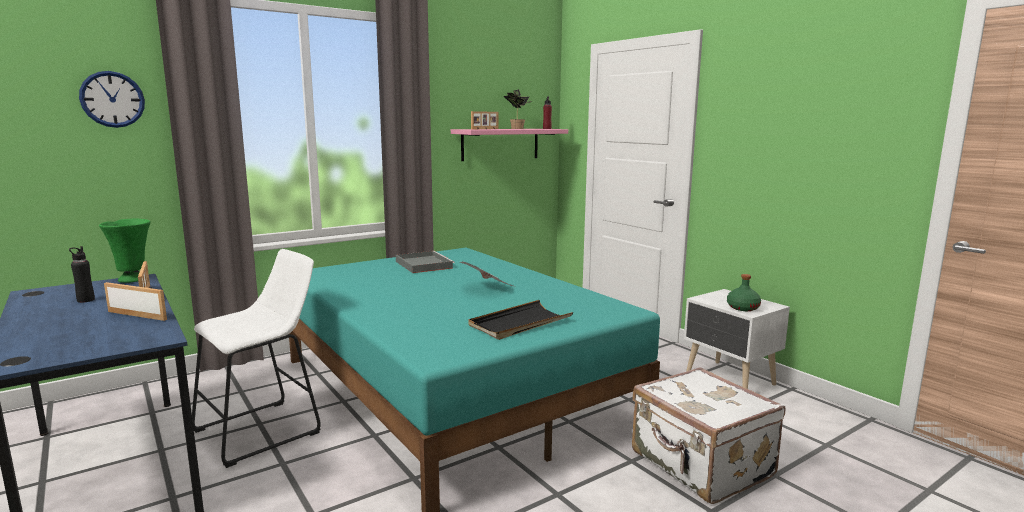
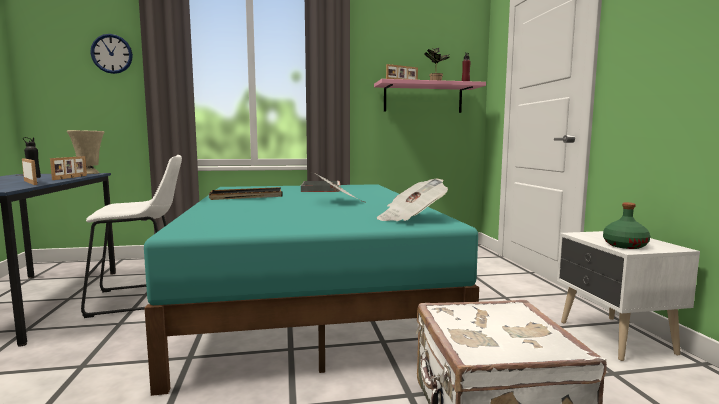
camera: 25 degrees right, 5 degrees down
green vase [99,219,151,283] -> beige vase [67,130,104,174]
black tray [468,300,573,340] -> black tray moved to [209,187,283,200]
none -> newspaper [377,179,448,221]

